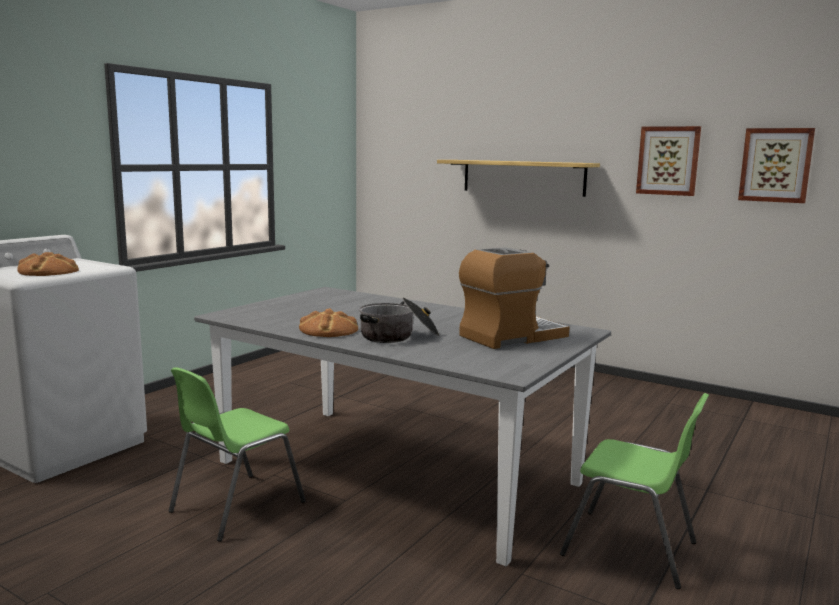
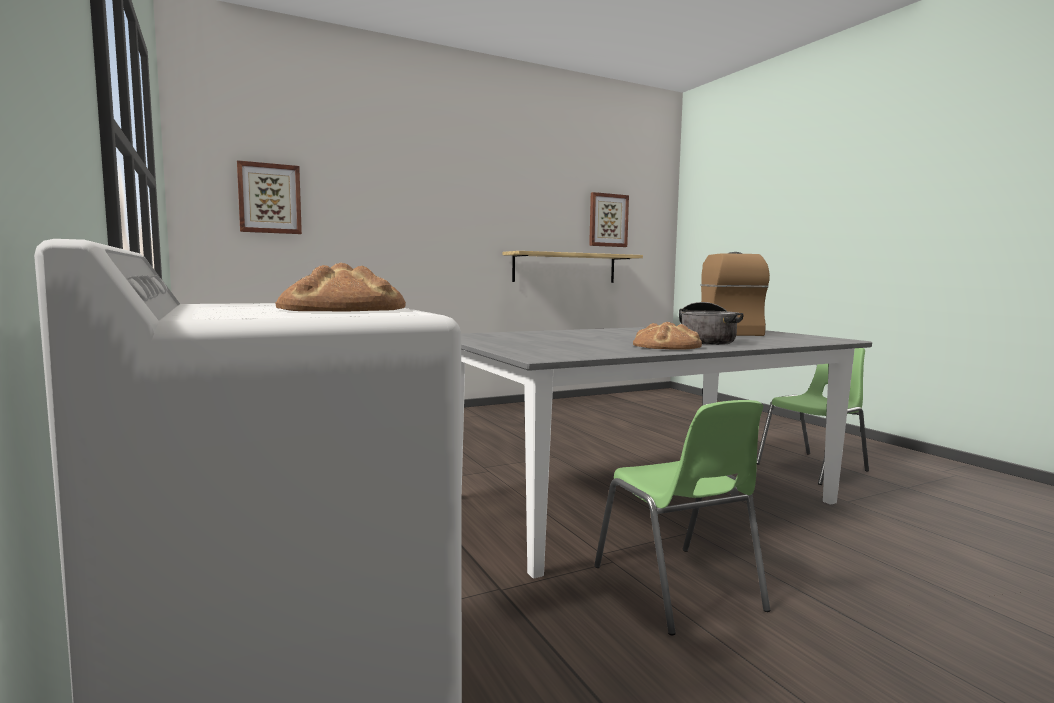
camera: 60 degrees left, 5 degrees down
shelf [437,160,600,197] -> shelf moved to [503,251,643,283]
picture [636,126,701,196] -> picture moved to [237,160,302,234]

